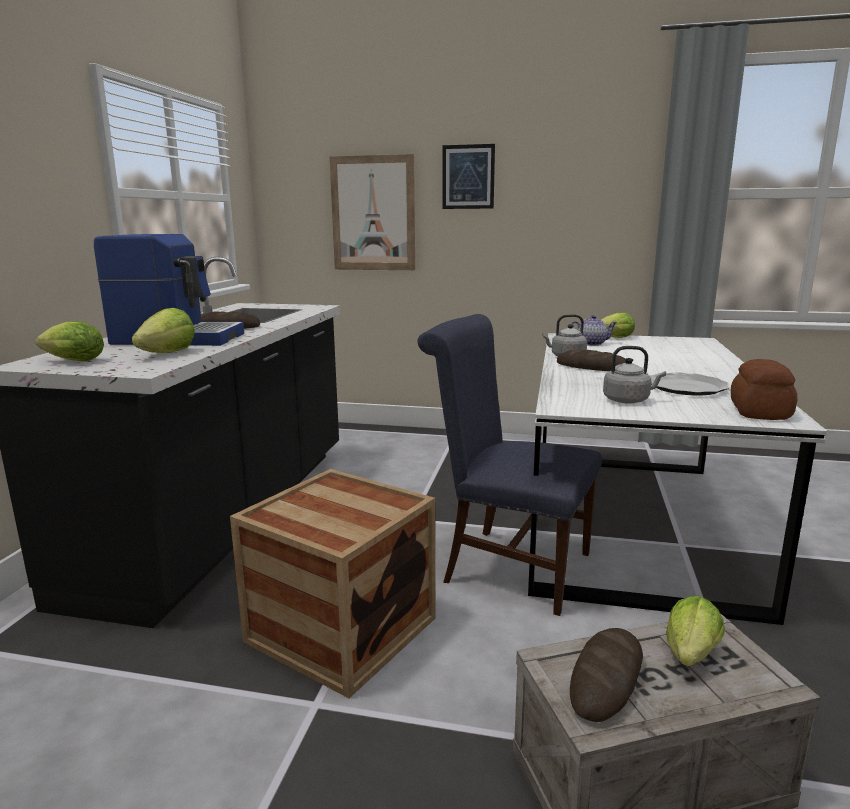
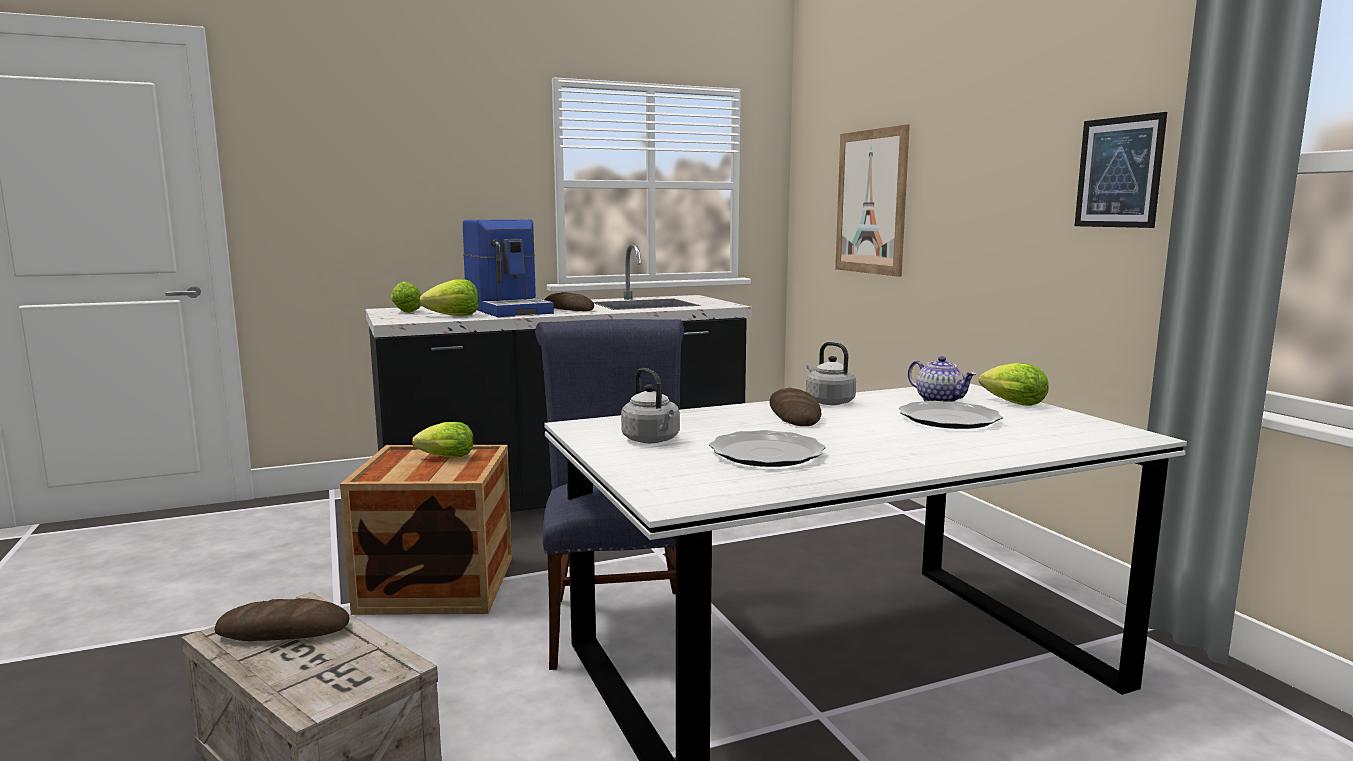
camera: 55 degrees right, 5 degrees down
picture [443,144,495,209] -> picture moved to [1075,112,1167,228]
lettuce [666,596,725,666] -> lettuce moved to [412,422,474,458]
bread [731,359,797,420] -> none
none -> plate [899,401,1003,429]

